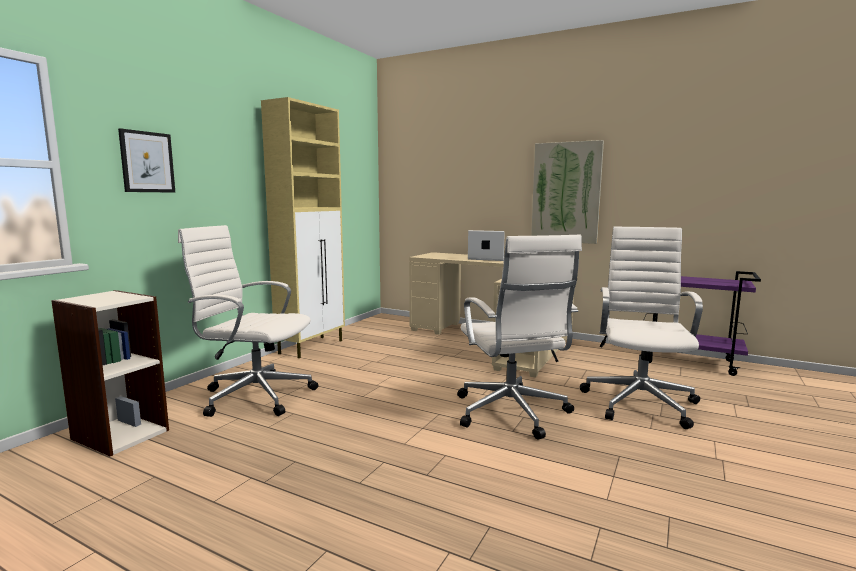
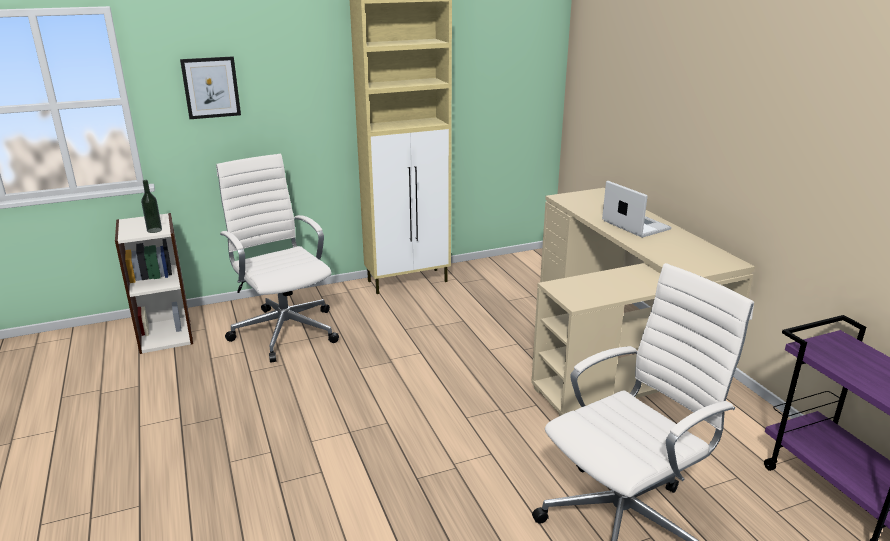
camera: 40 degrees right, 15 degrees up
white office chair [457,235,582,439] -> none
picture [531,140,604,244] -> none
none -> bottle [141,180,162,233]

